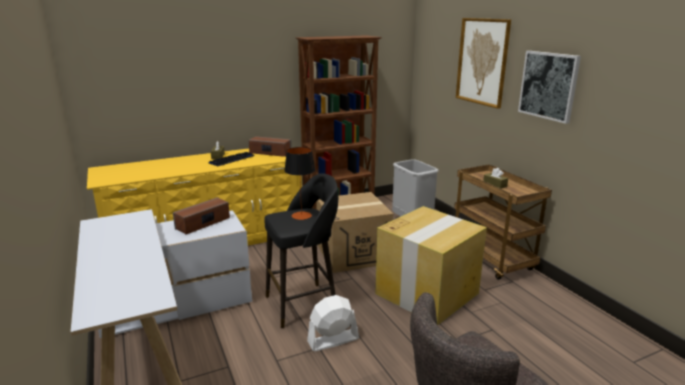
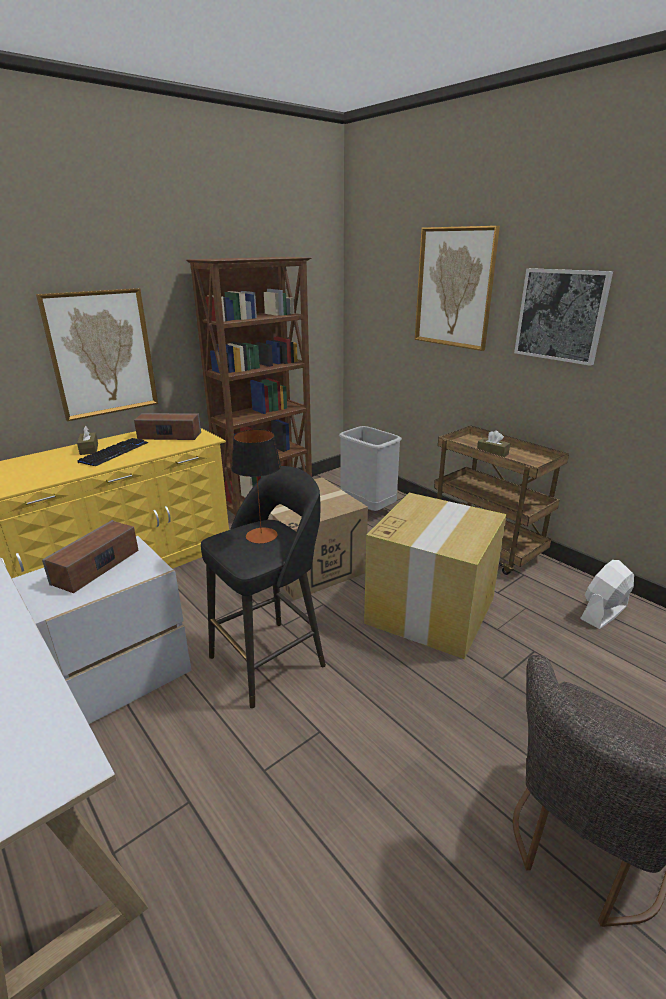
camera: 15 degrees left, 5 degrees up
white fan [307,295,359,351] -> white fan moved to [580,560,634,629]
none -> picture [36,288,158,421]

